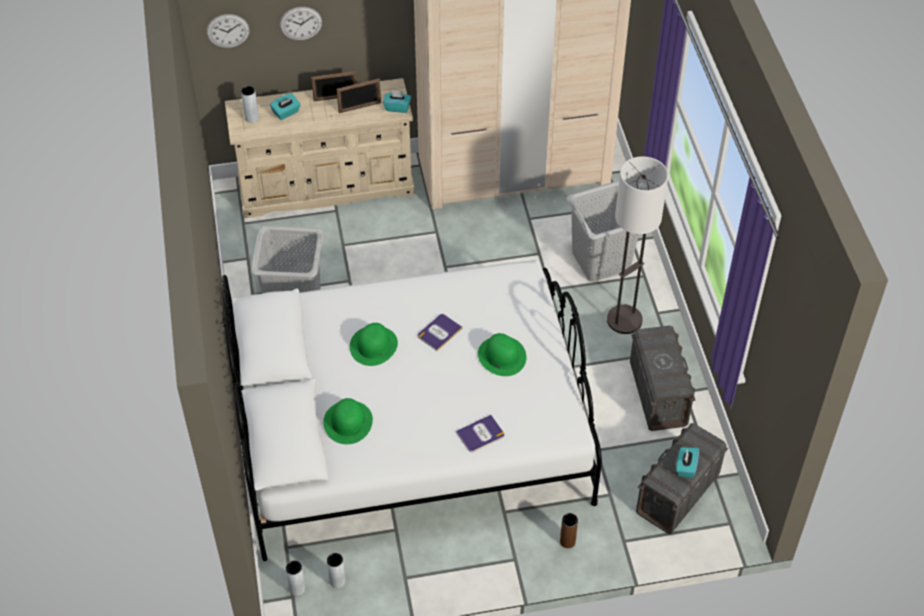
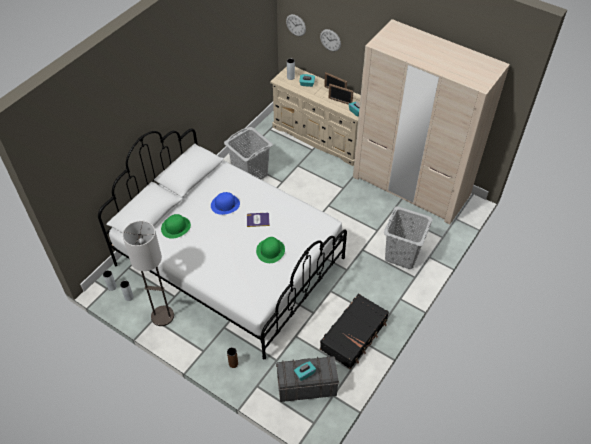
camera: 45 degrees right, 0 degrees up
green hat [350,323,398,366] -> blue hat [211,192,240,215]
book [456,415,504,452] -> none
floor lamp [607,156,668,334] -> floor lamp moved to [122,220,174,326]
grey storage box [630,325,695,431] -> black suitcase [320,294,389,369]

